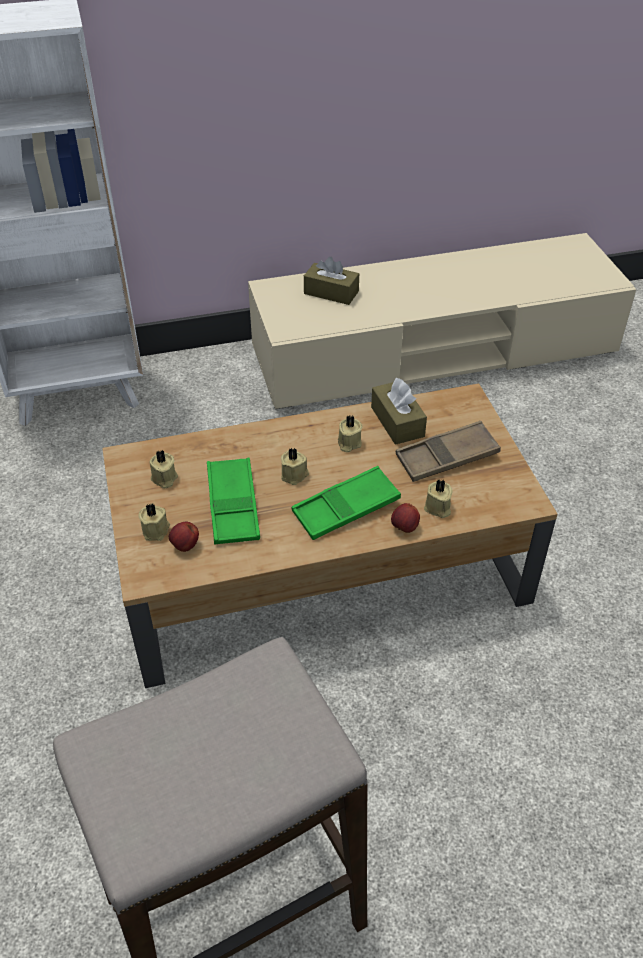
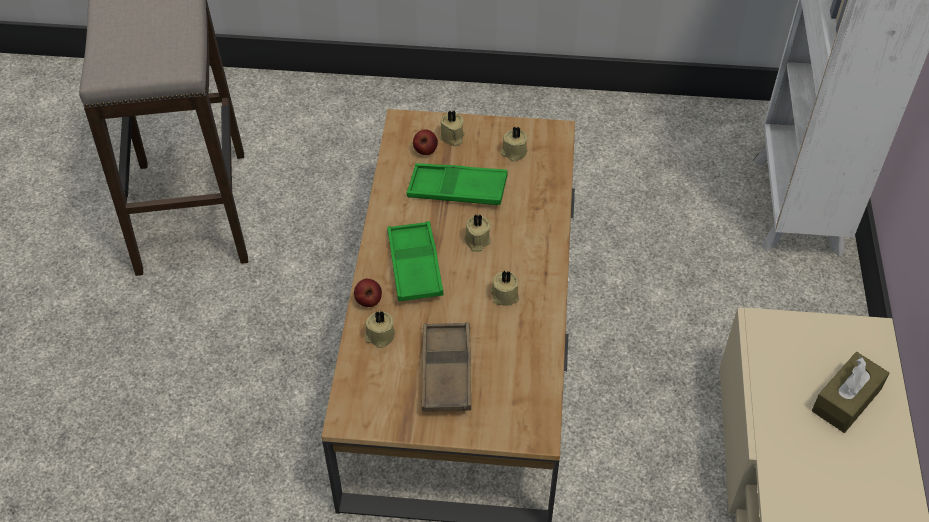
camera: 110 degrees right, 5 degrees up
brown tissue box [371,378,427,445] -> none

